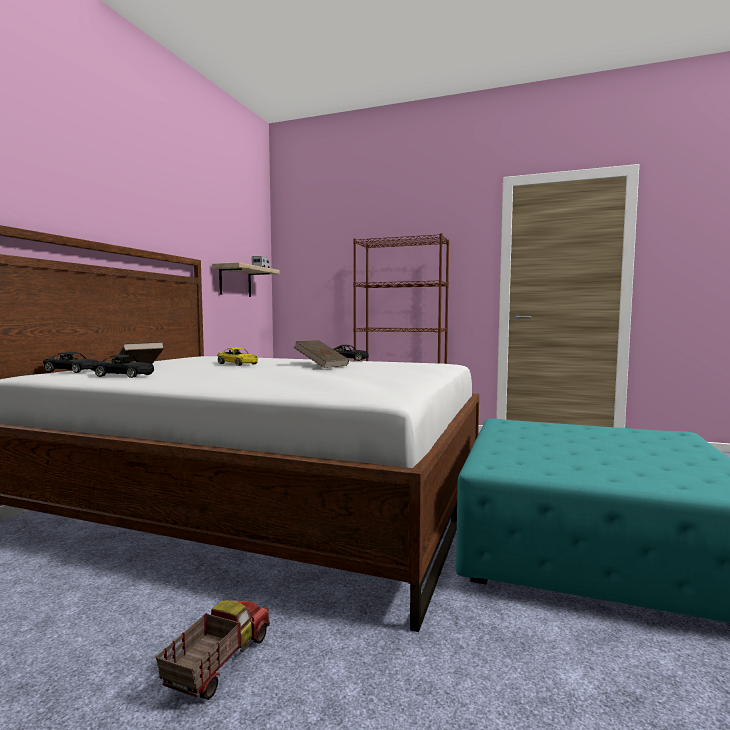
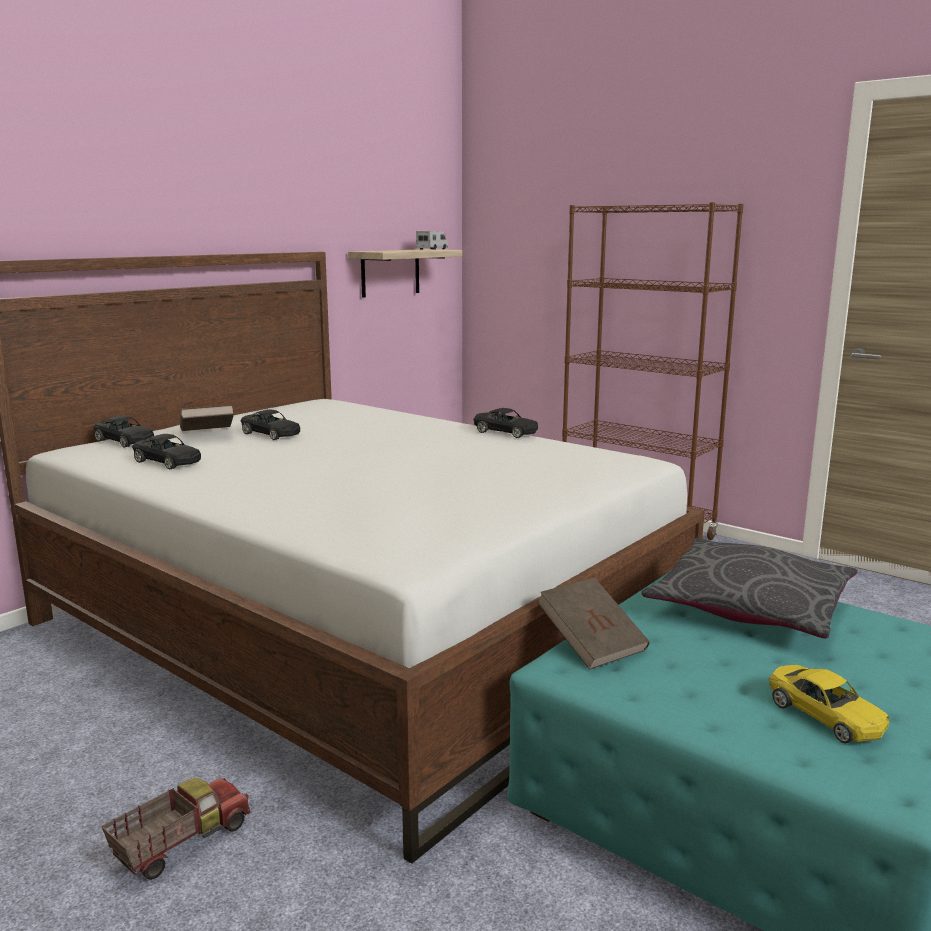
camera: 20 degrees right, 10 degrees up
yellow toy car [217,347,258,366] -> yellow toy car moved to [769,665,889,744]
brown book [294,340,349,368] -> brown book moved to [537,577,650,670]
none -> black toy car [240,409,300,440]
none -> grey pillow [641,538,857,639]

